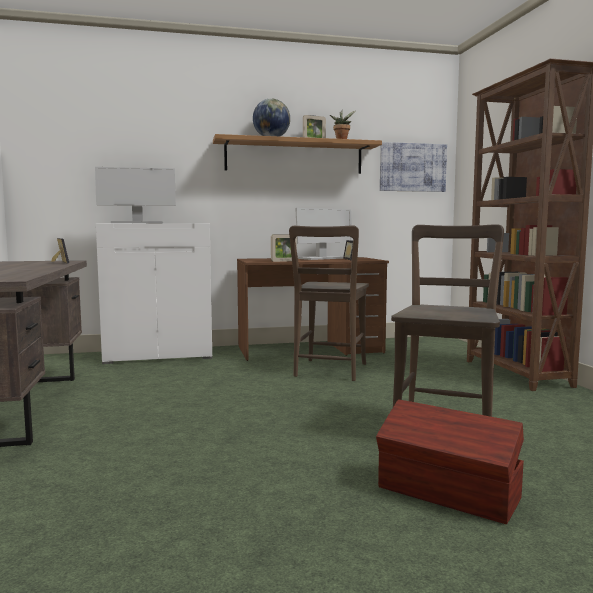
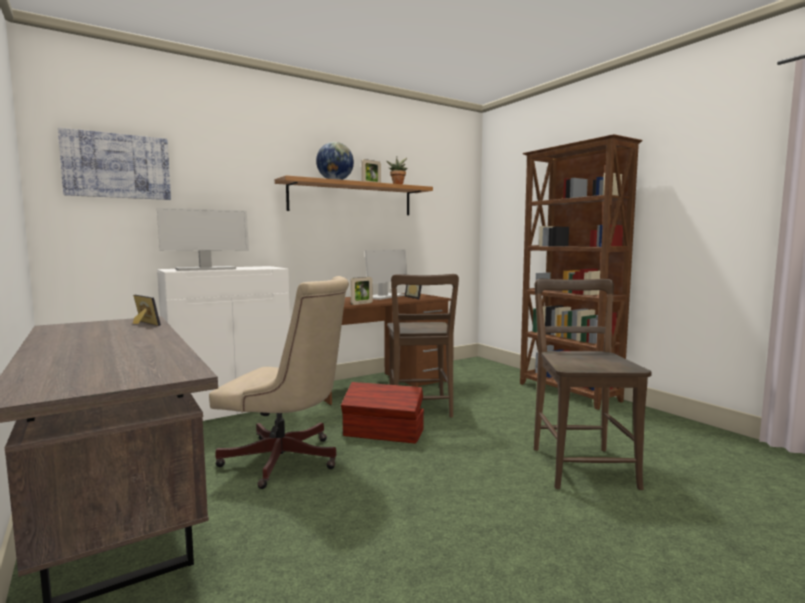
camera: 20 degrees left, 0 degrees up
brown storage box [376,399,524,524] -> brown storage box moved to [341,382,424,444]
picture [380,142,447,192] -> picture moved to [58,127,171,200]
none -> beige office chair [209,276,349,489]

